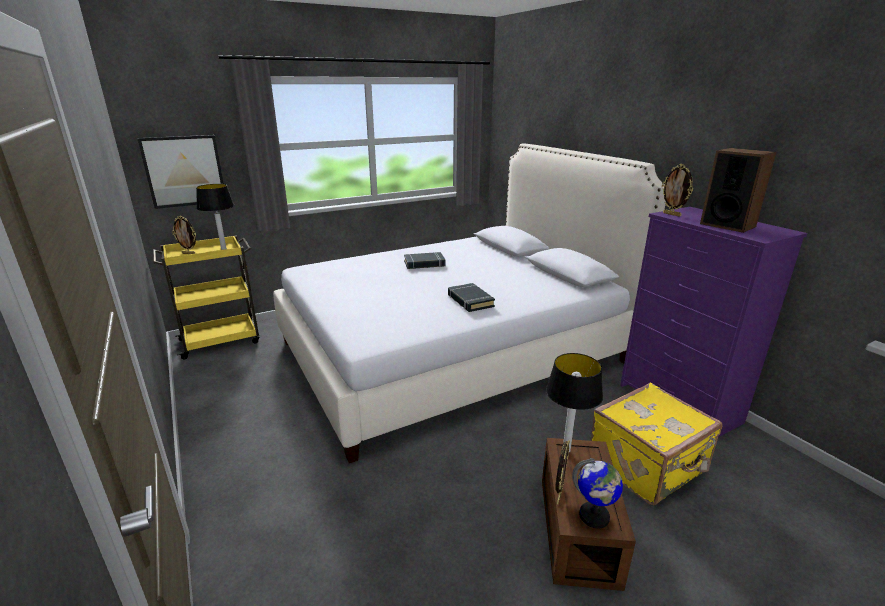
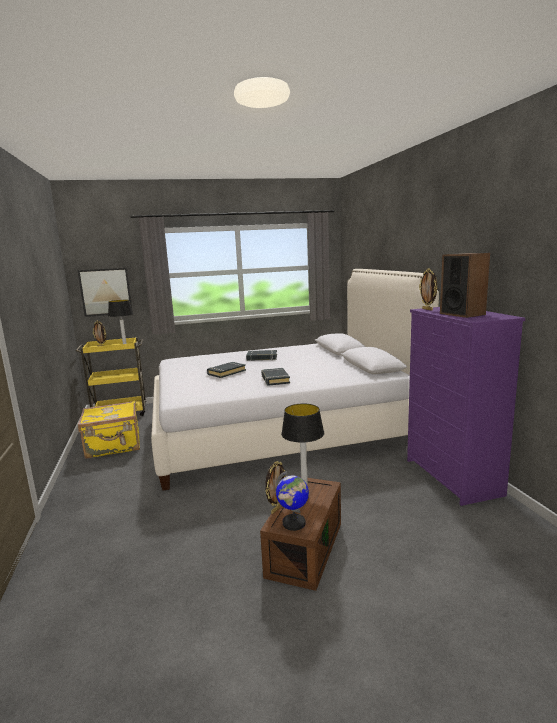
camera: 15 degrees right, 10 degrees down
yellow suitcase [590,383,722,505] -> yellow suitcase moved to [78,401,140,459]
none -> black book [207,362,246,378]

